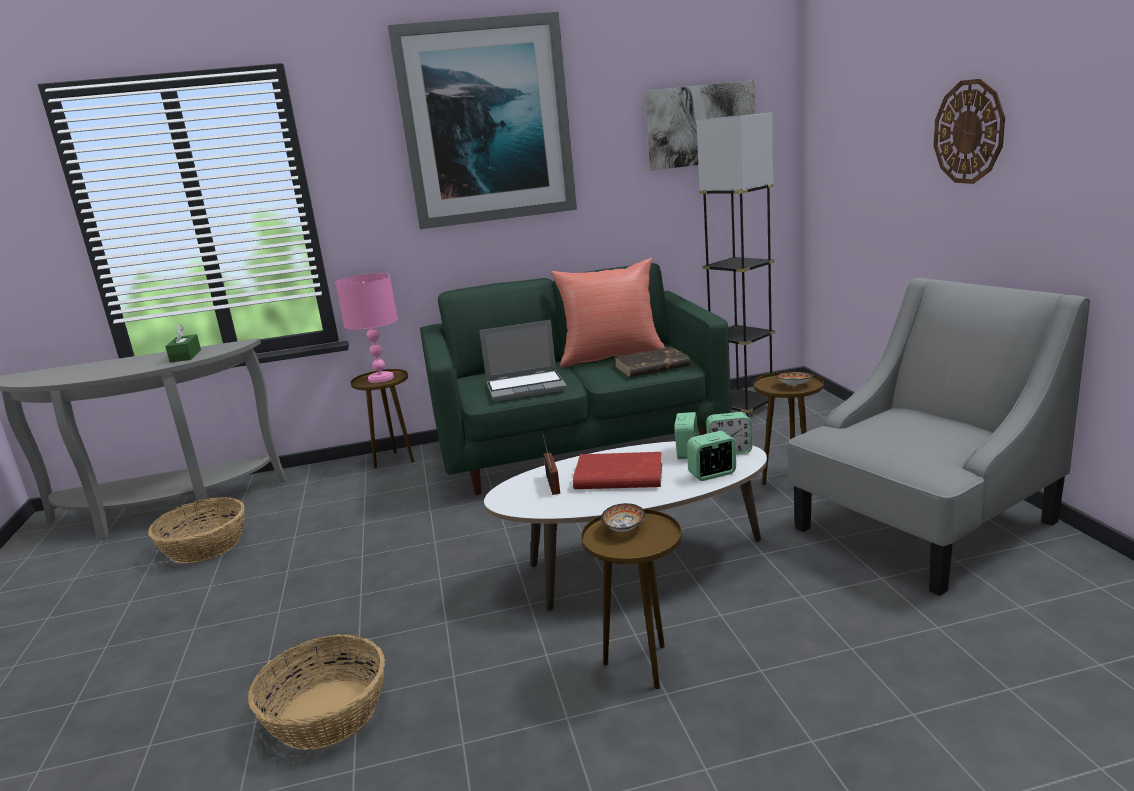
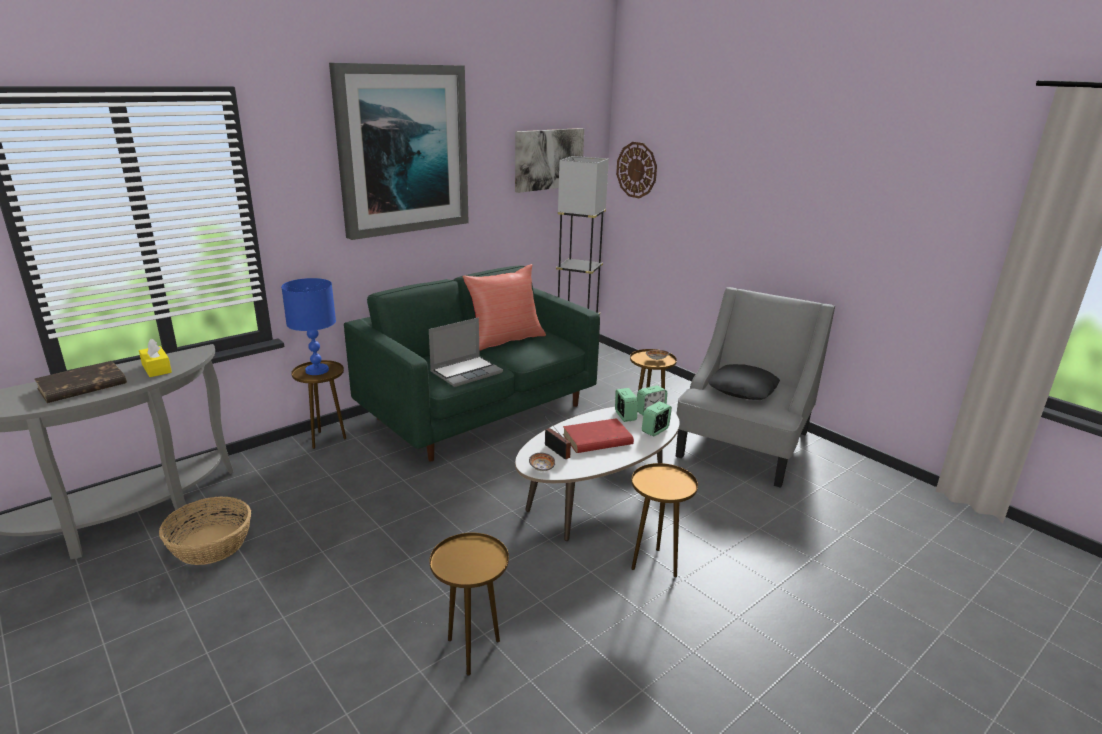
camera: 30 degrees left, 5 degrees up
green tissue box [165,324,201,363] -> yellow tissue box [139,339,172,377]
basket [248,634,385,750] -> brown side table [430,533,509,676]
pink table lamp [335,273,398,383] -> blue table lamp [281,278,336,375]
bowl [601,503,645,532] -> bowl moved to [529,453,556,471]
brown book [614,347,690,377] -> brown book moved to [34,361,127,403]
wall clock [934,79,1005,184] -> wall clock moved to [616,142,657,199]
none -> black pillow [708,364,780,400]

